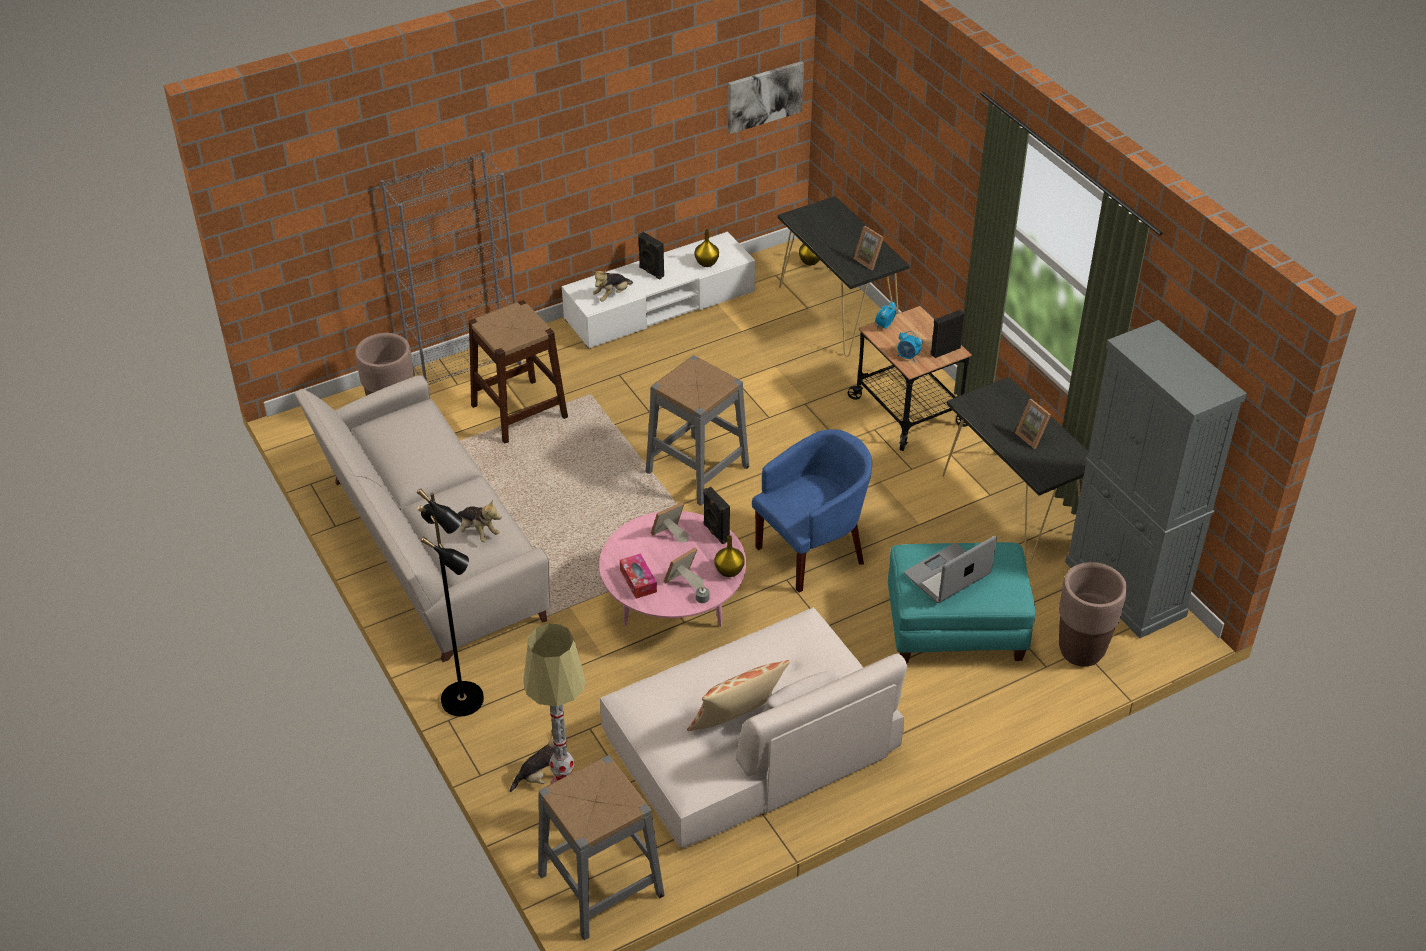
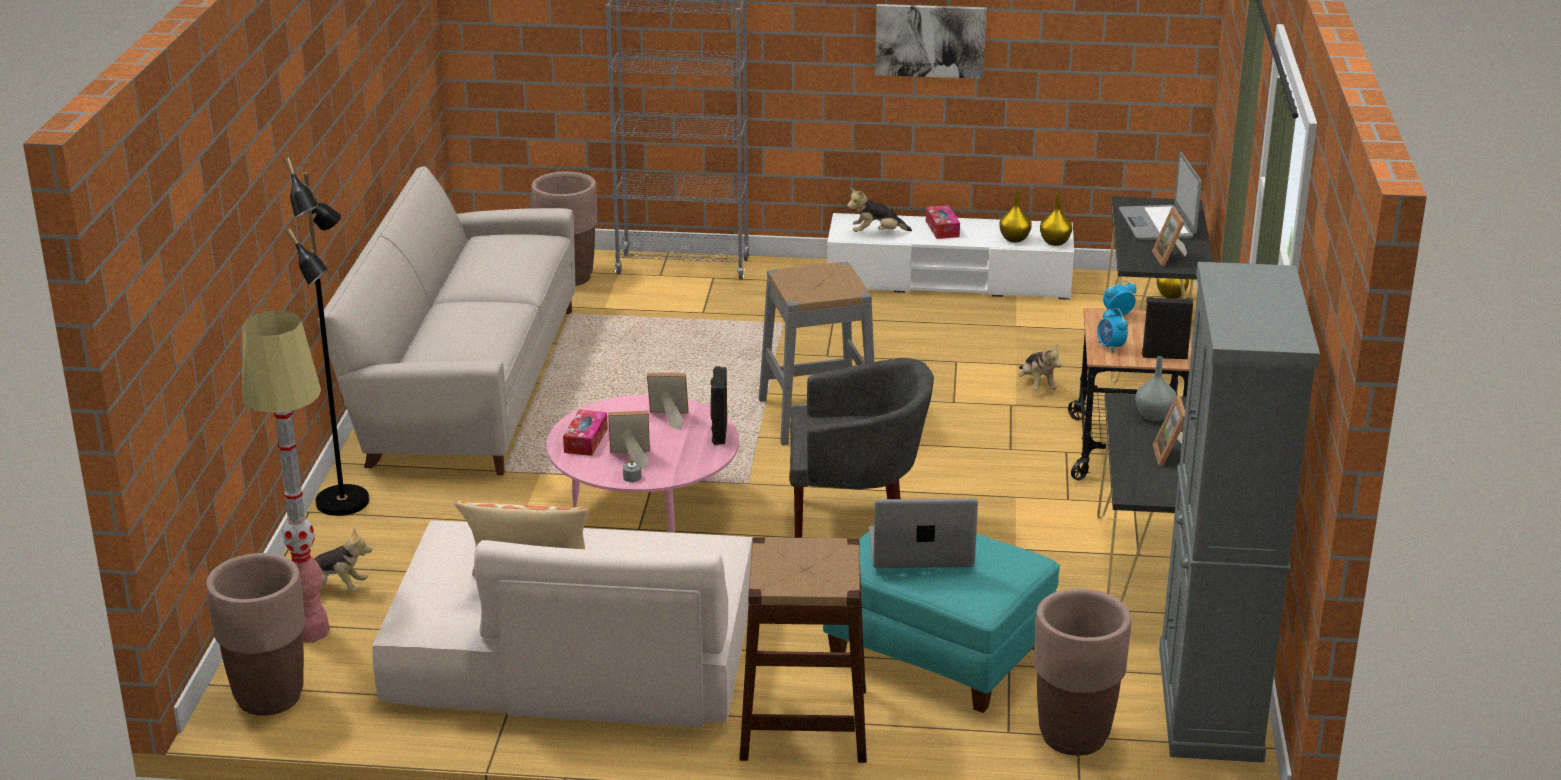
camera: 35 degrees right, 15 degrees down
plush toy [458,499,502,542] -> plush toy moved to [1018,343,1062,390]
brown stool [468,300,568,444] -> brown stool moved to [739,537,867,763]
grey stool [538,755,665,940] -> brown planter [206,553,305,716]
black speaker [638,232,664,280] -> tissue box [926,205,960,239]
yellow vase [714,535,745,577] -> yellow vase moved to [1040,193,1072,246]
picture [728,61,804,134] -> picture moved to [875,4,987,79]
blue armchair [752,429,872,593] -> grey armchair [789,358,934,538]
none -> laptop [1119,152,1202,240]
none -> grey vase [1135,356,1176,421]

